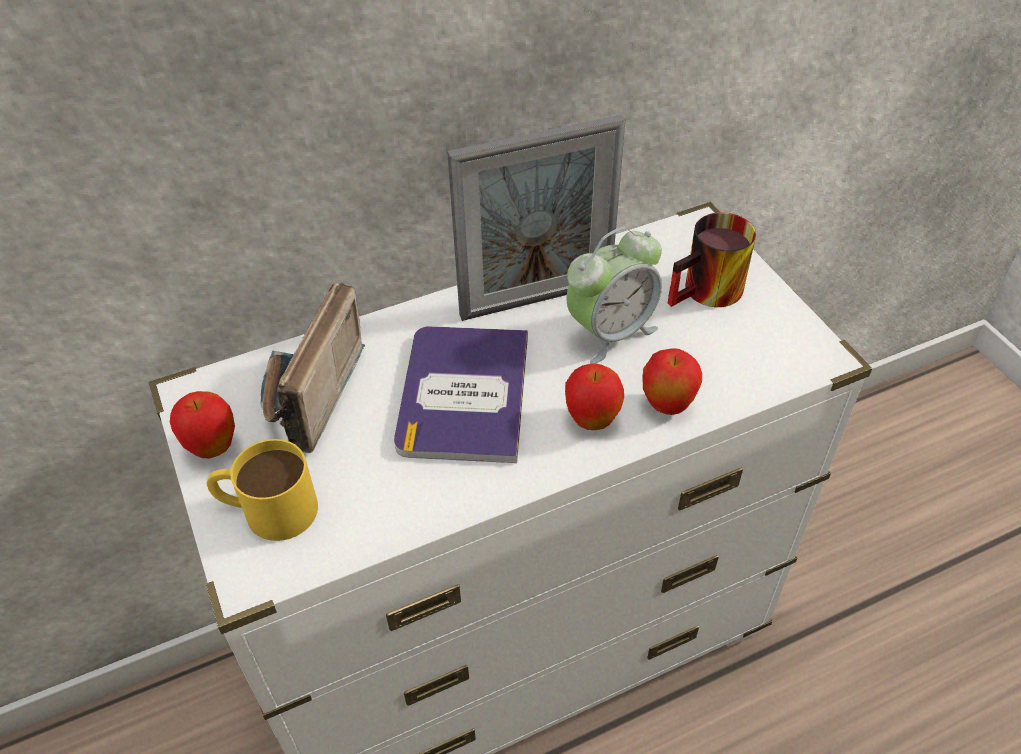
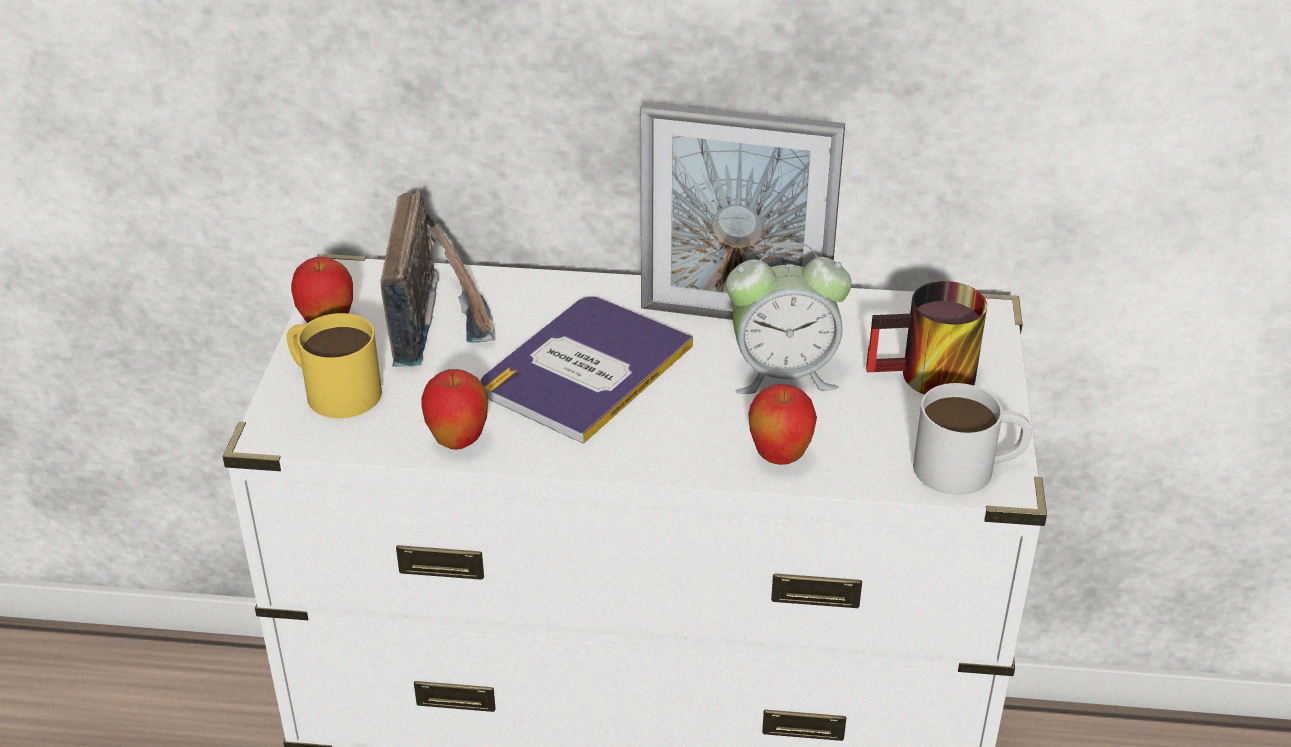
camera: 30 degrees right, 10 degrees down
radio [261,283,365,453] -> radio turned 135 degrees clockwise [380,190,495,367]
apple [565,363,624,430] -> apple moved to [421,369,488,450]
none -> white mug [913,383,1032,495]

